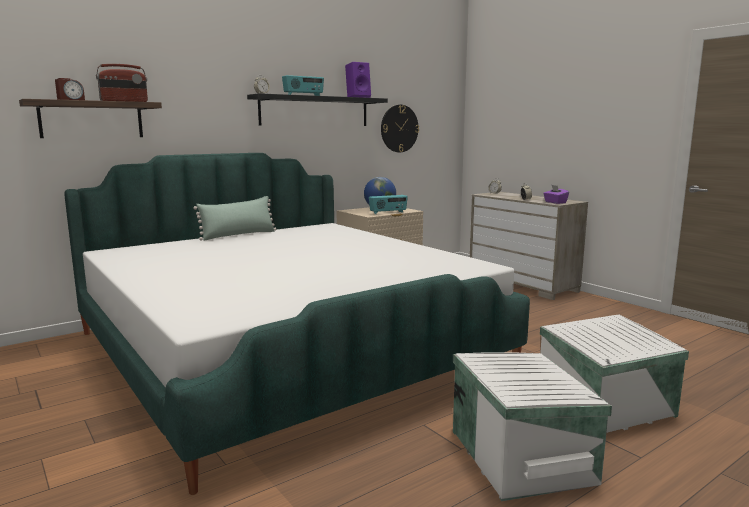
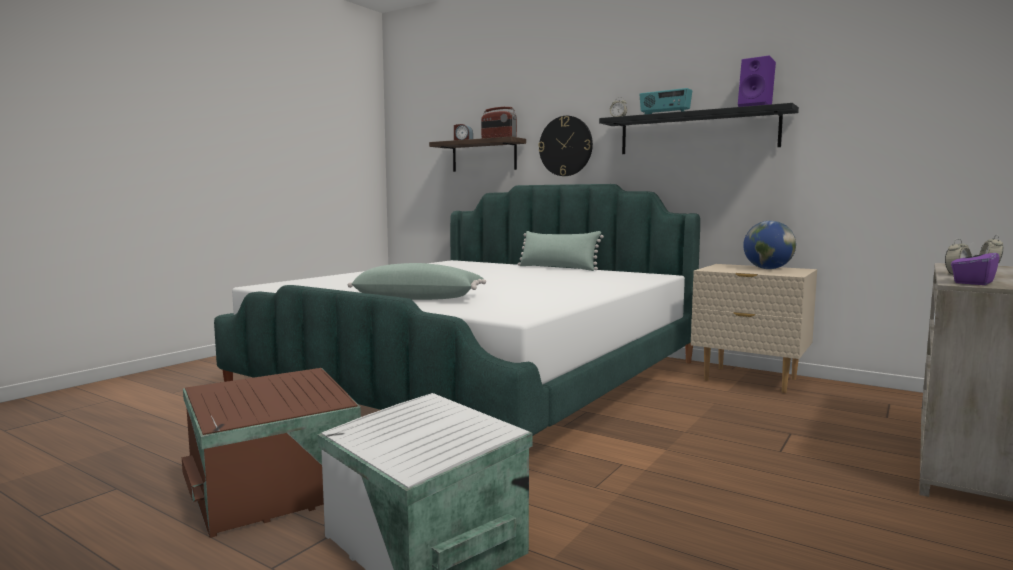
camera: 70 degrees right, 5 degrees down
radio [369,195,408,214] -> none
wall clock [381,105,419,152] -> wall clock moved to [538,116,593,176]
white storage box [453,352,612,501] -> brown storage box [182,368,361,538]
none -> green pillow [348,263,486,300]

